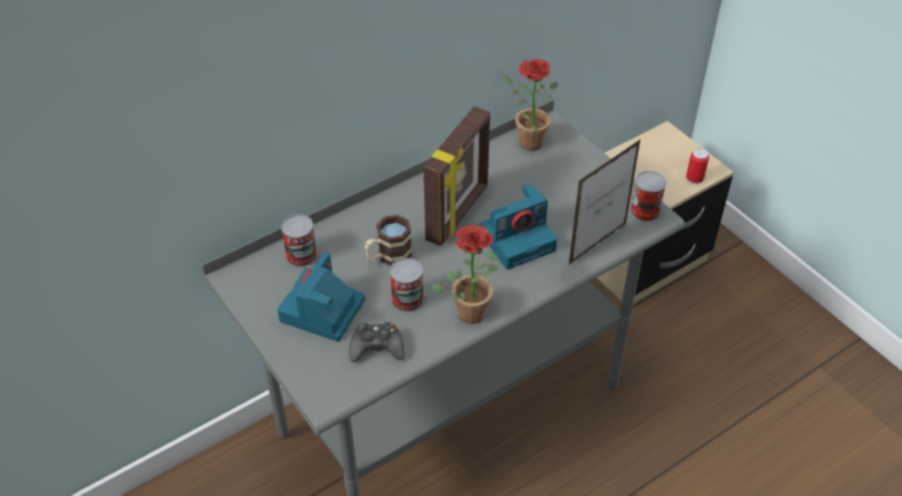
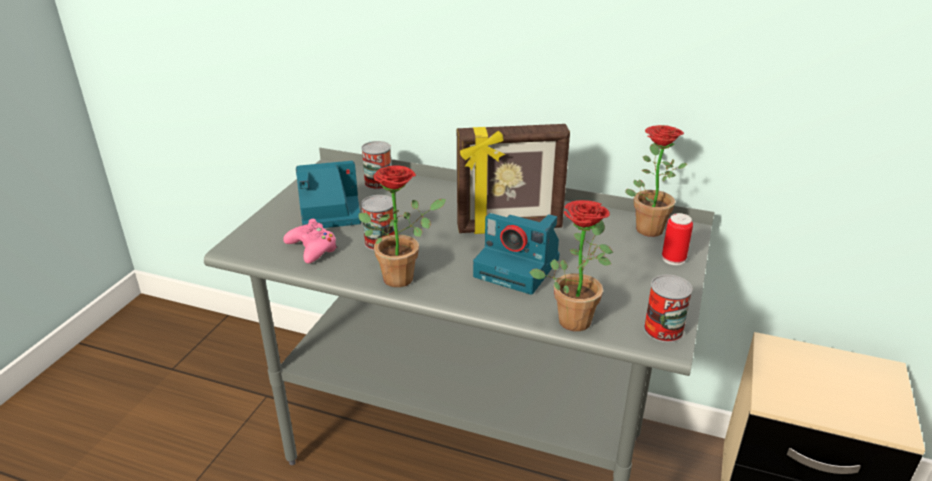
camera: 55 degrees right, 15 degrees down
black game controller [349,322,404,362] -> pink game controller [283,219,337,263]
mug [365,215,412,266] -> none
picture frame [569,139,641,264] -> potted plant [529,200,613,331]
can [686,148,709,185] -> can moved to [662,213,693,265]

